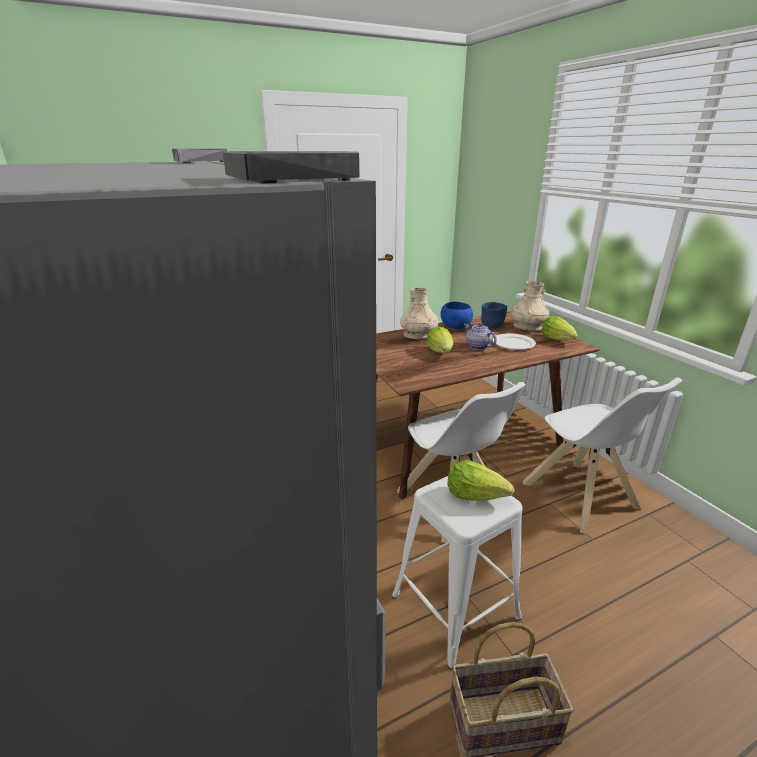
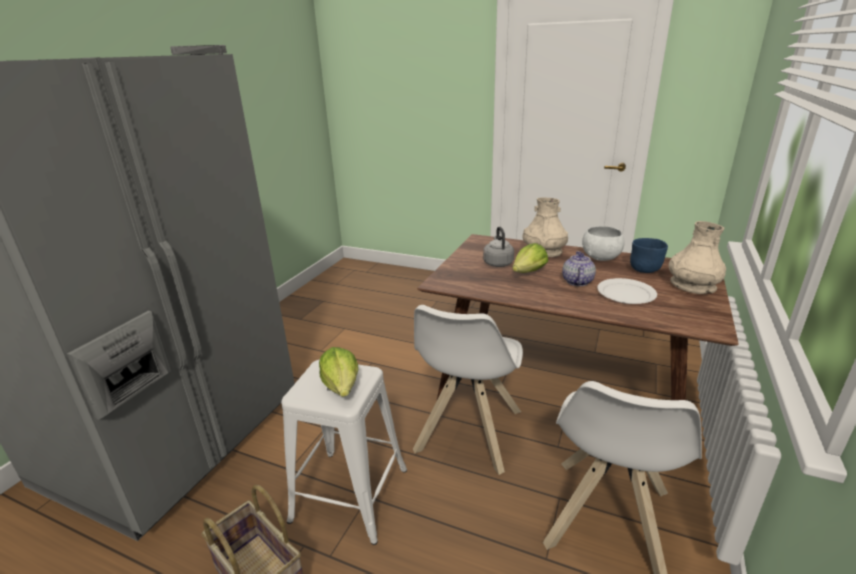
camera: 50 degrees right, 0 degrees up
blue bowl [441,302,473,329] -> white bowl [582,226,625,261]
lettuce [541,316,578,340] -> none
none -> grey kettle [483,227,514,267]

